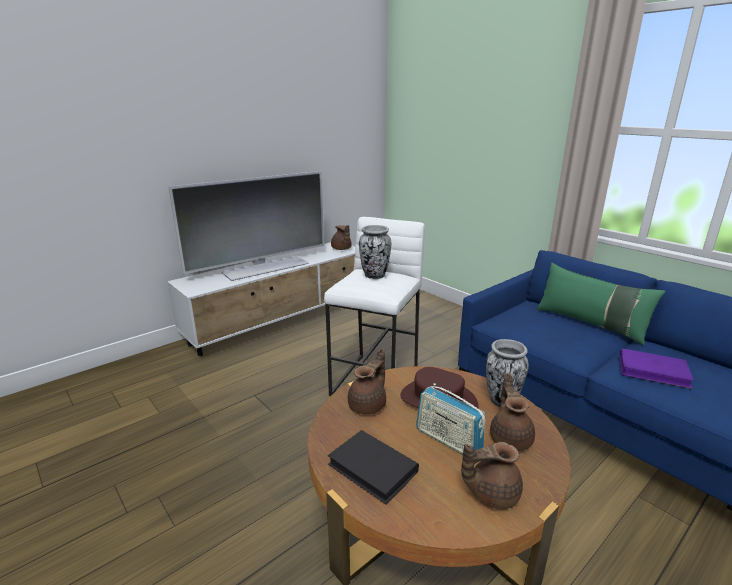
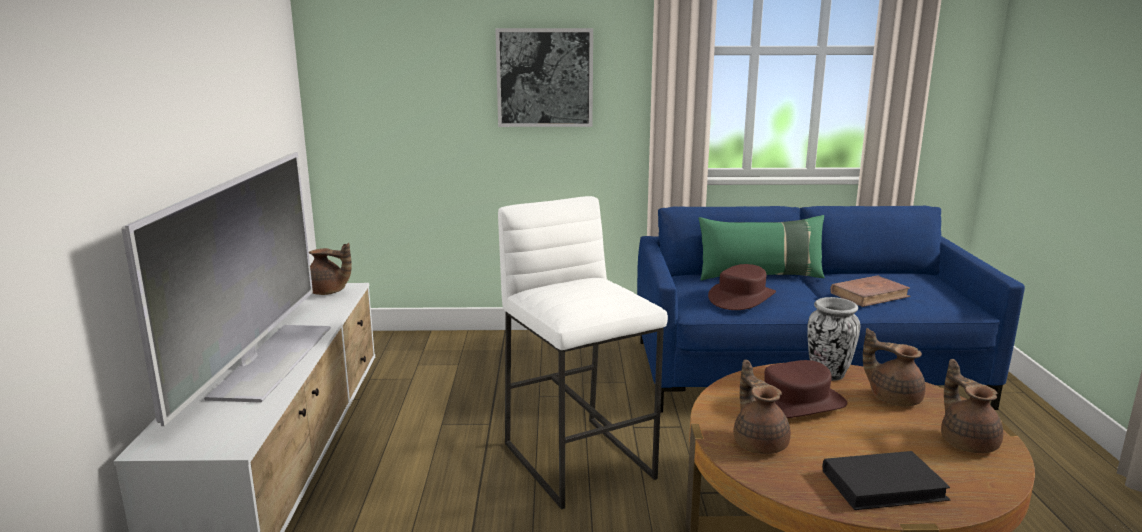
camera: 50 degrees left, 5 degrees down
vase [359,225,391,279] -> none
radio [416,383,485,454] -> none
brown teapot [461,442,523,509] -> brown teapot turned 135 degrees clockwise [941,359,1003,453]
purple book [619,348,694,389] -> brown book [830,275,911,307]
none -> picture [495,28,593,127]
none -> brown hat [708,264,776,310]

